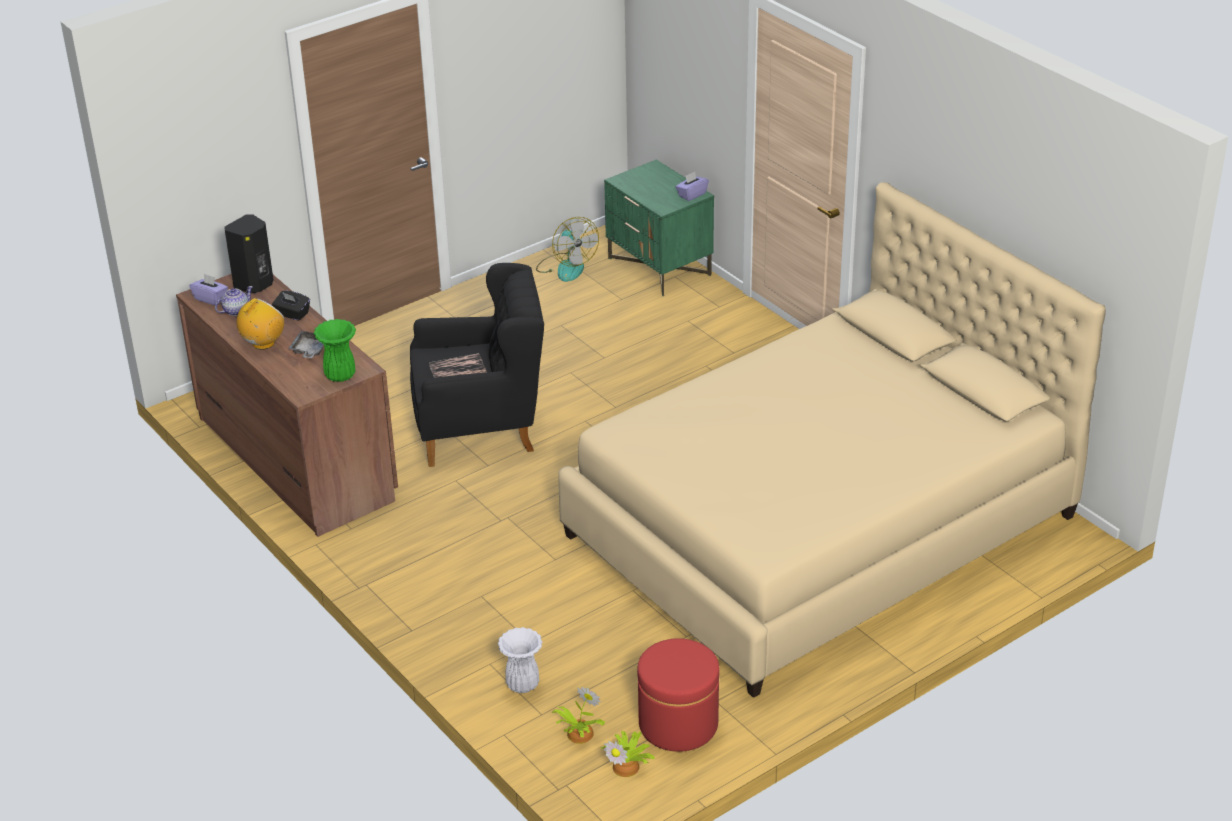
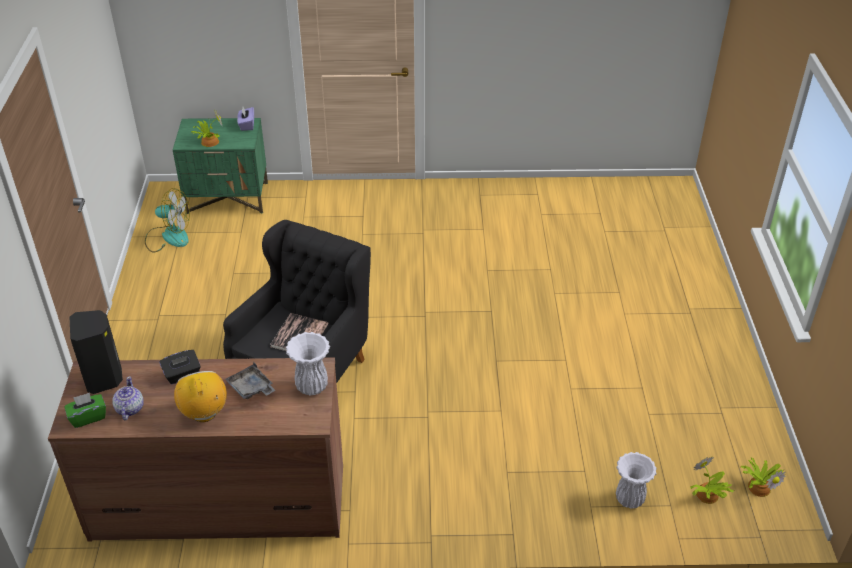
camera: 55 degrees left, 5 degrees up
purple tissue box [190,274,228,305] -> green tissue box [64,393,106,428]
green vase [314,319,356,382] -> white vase [286,332,330,395]
beige bed [559,182,1106,698] -> none
red ottoman [637,638,720,752] -> none
none -> potted plant [191,111,223,147]

